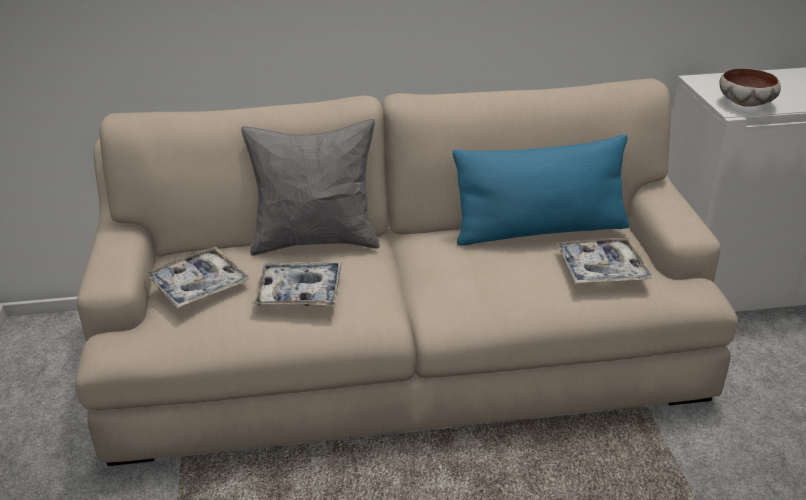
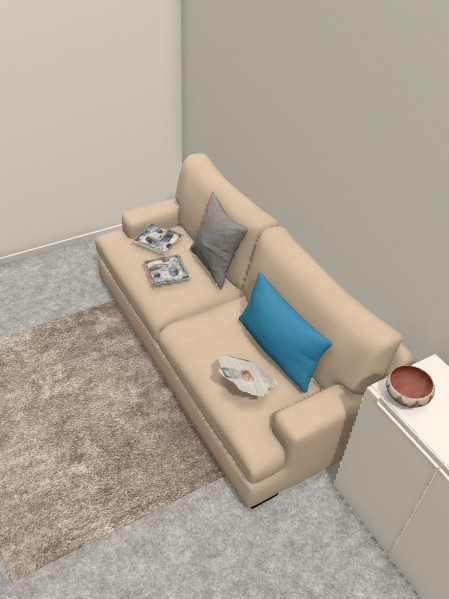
camera: 65 degrees right, 10 degrees up
tray [556,238,653,284] -> newspaper [218,354,279,398]

